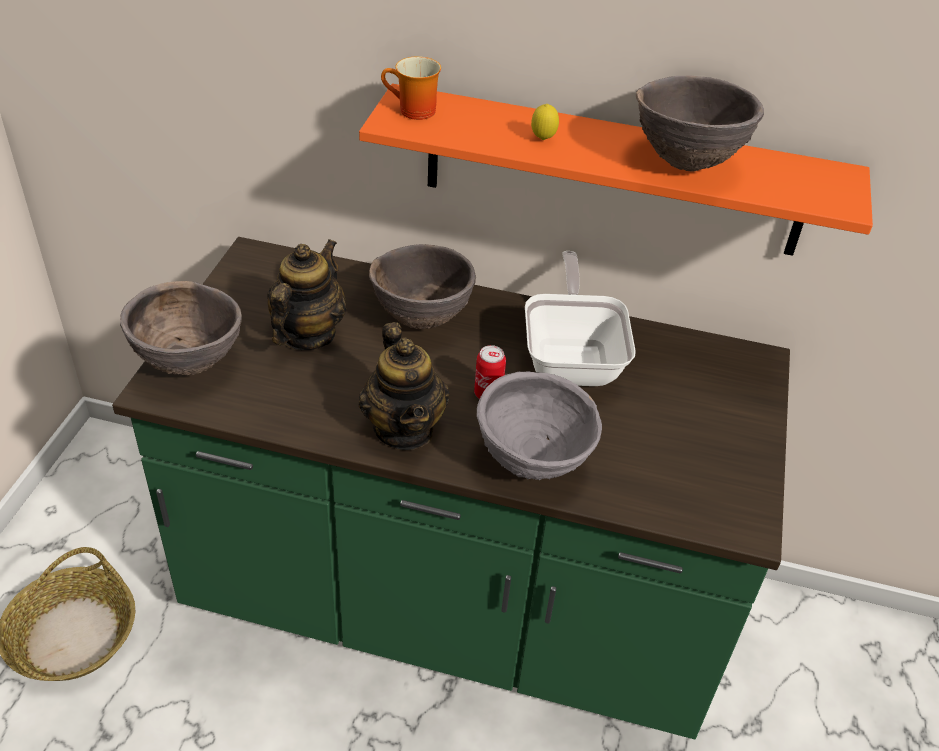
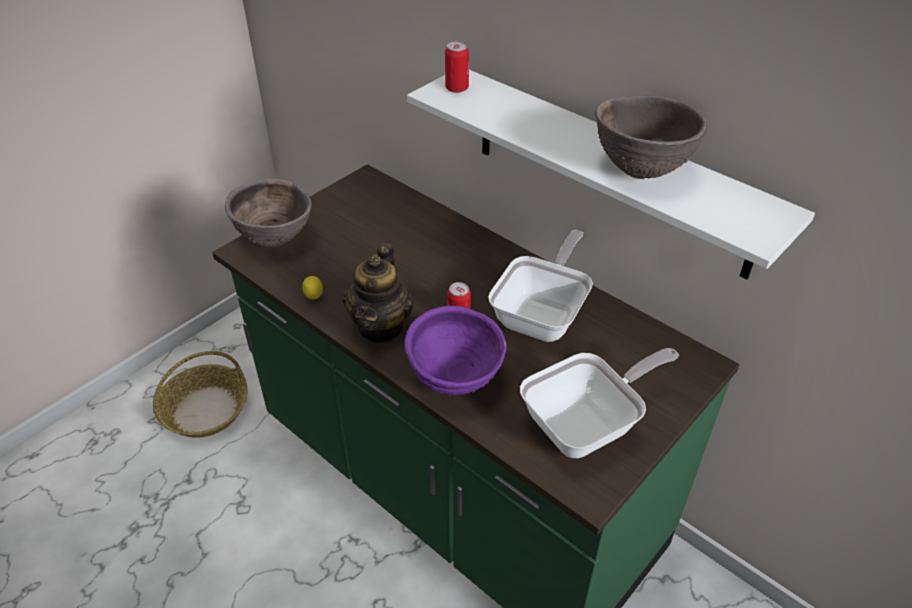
camera: 30 degrees right, 0 degrees up
teapot [267,239,346,350] -> none
orange shelf [359,84,873,256] -> white shelf [407,70,815,279]
brown bowl [369,244,476,329] -> none
mug [381,56,441,120] -> can [445,41,469,93]
grey bowl [477,371,602,481] -> purple bowl [405,306,507,395]
lemon [531,104,559,140] -> lemon moved to [302,276,323,300]
none -> frying pan [520,348,679,458]

